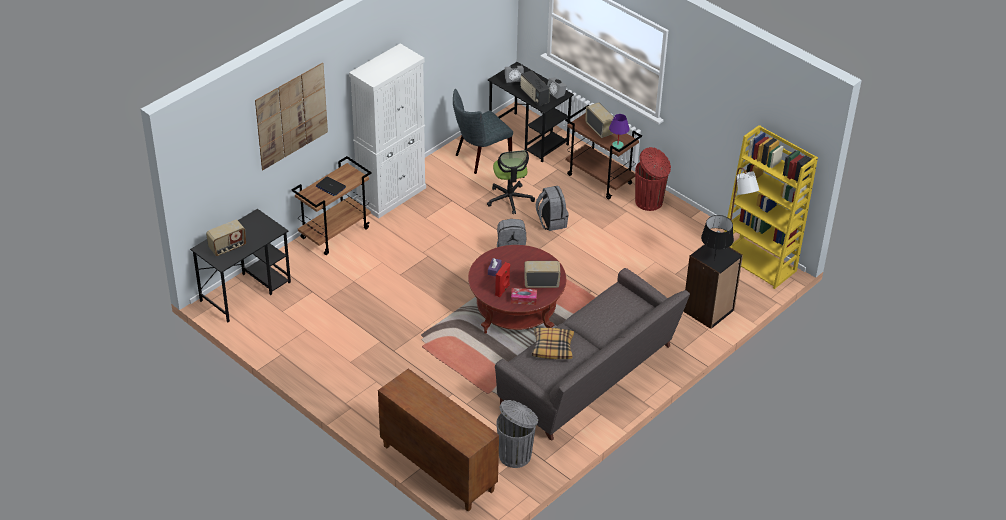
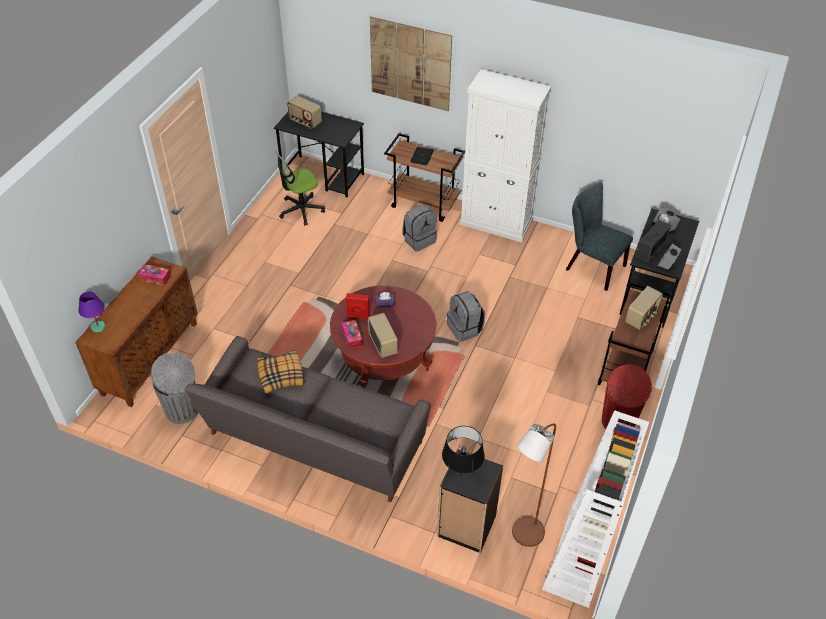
camera: 70 degrees right, 5 degrees up
office chair [487,150,535,214] -> office chair moved to [275,151,325,226]
grey backpack [536,186,569,231] -> grey backpack moved to [402,204,437,252]
purple table lamp [609,114,630,149] -> purple table lamp moved to [79,292,105,332]
yellow bookcase [724,125,818,289] -> white bookcase [542,410,649,608]
none -> tissue box [138,264,171,286]

